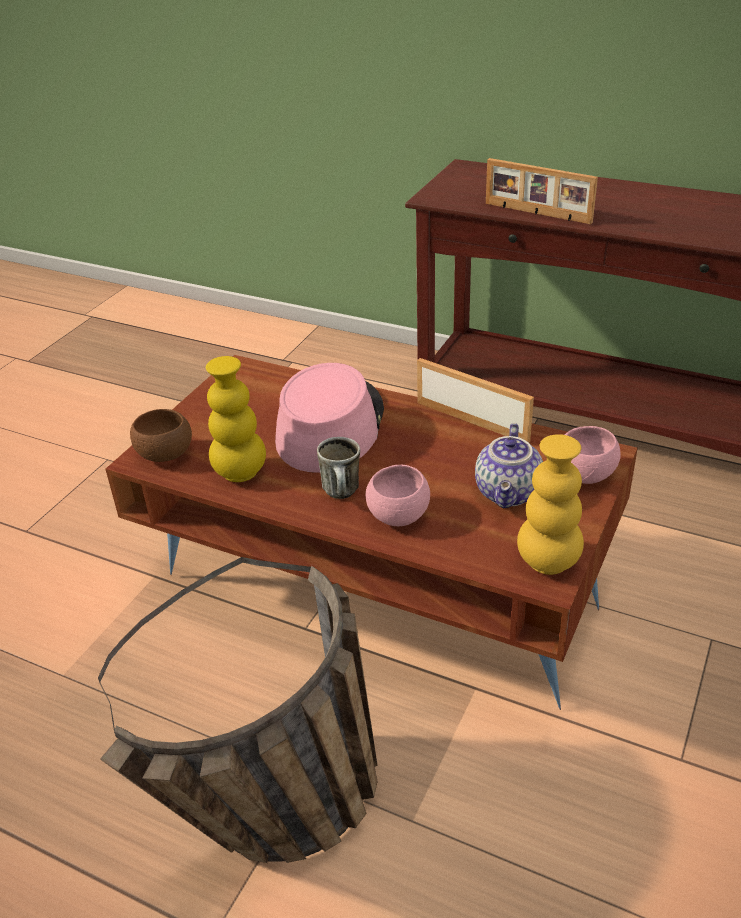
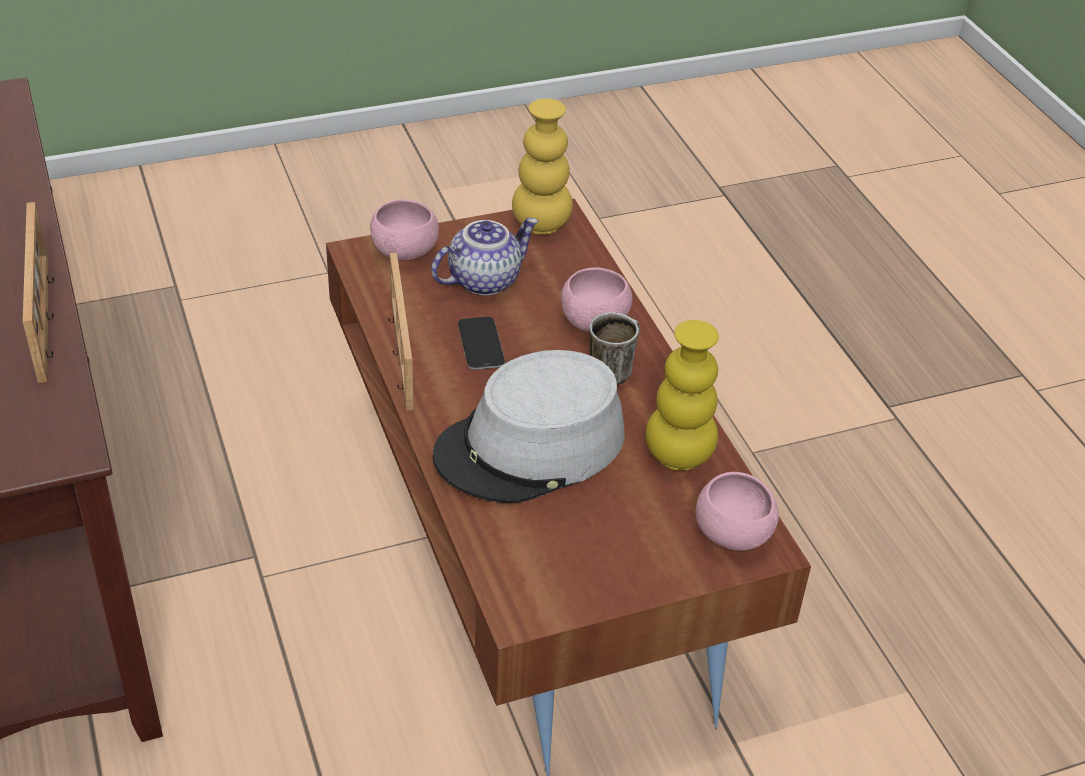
camera: 140 degrees left, 5 degrees up
basket [98,557,378,863] -> none
brown bowl [130,409,192,462] -> pink bowl [696,472,779,551]
pink hat [275,363,384,473] -> grey hat [432,350,625,503]
none -> phone [458,317,505,370]

